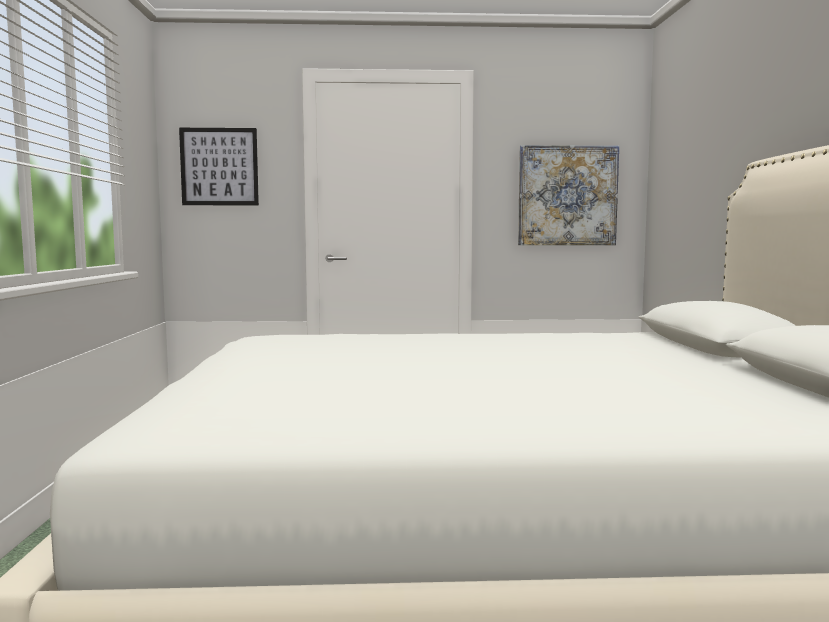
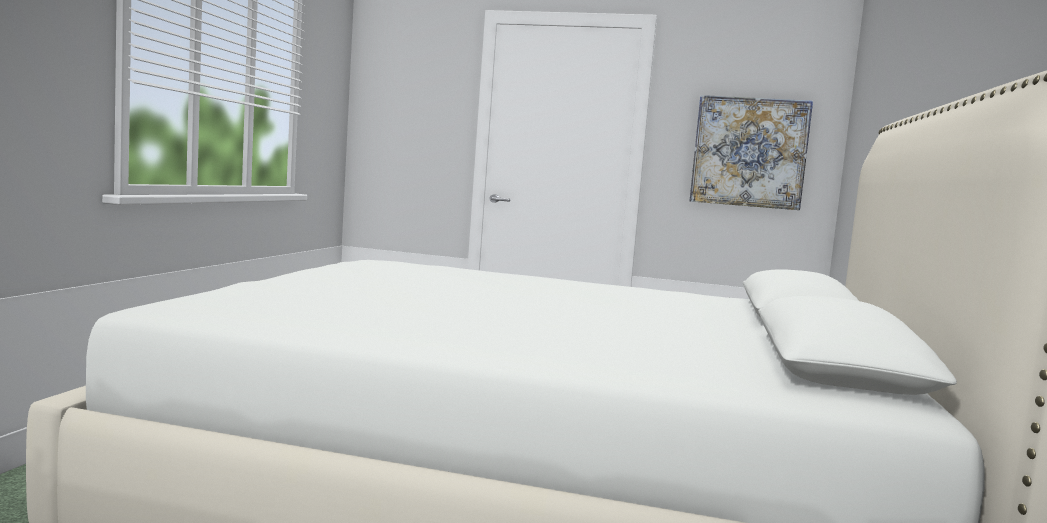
camera: 15 degrees right, 0 degrees up
picture [179,128,259,205] -> none

